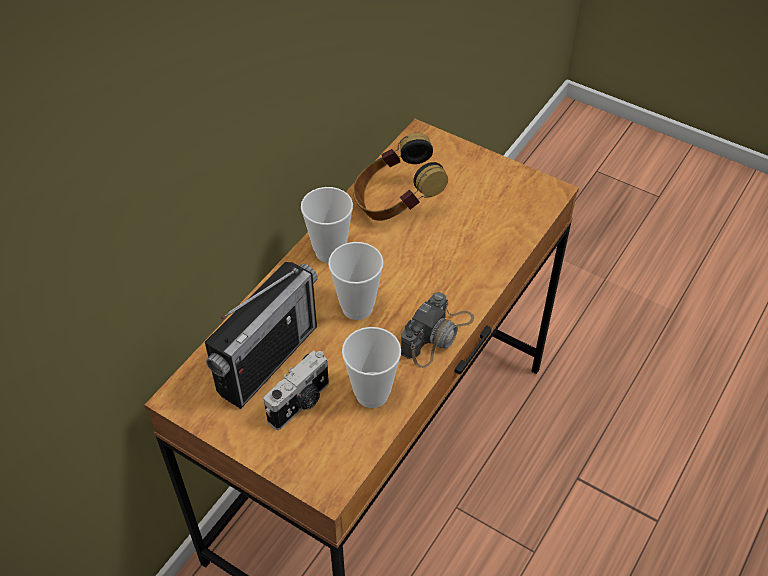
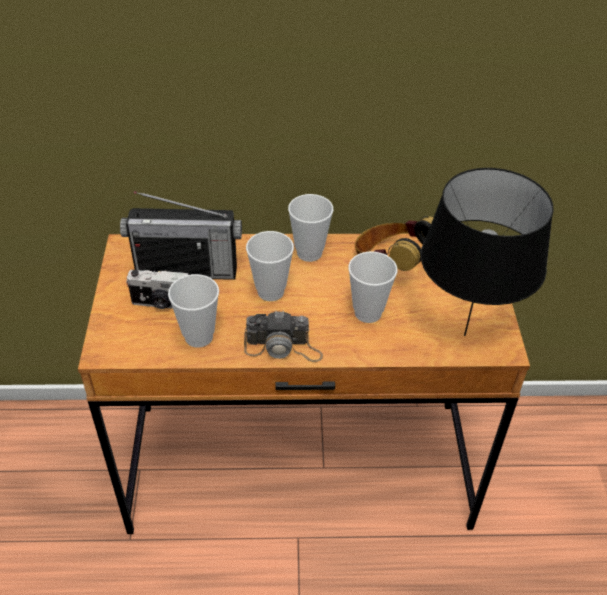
camera: 55 degrees right, 5 degrees down
none -> cup [348,251,397,323]
none -> black table lamp [421,168,554,336]

